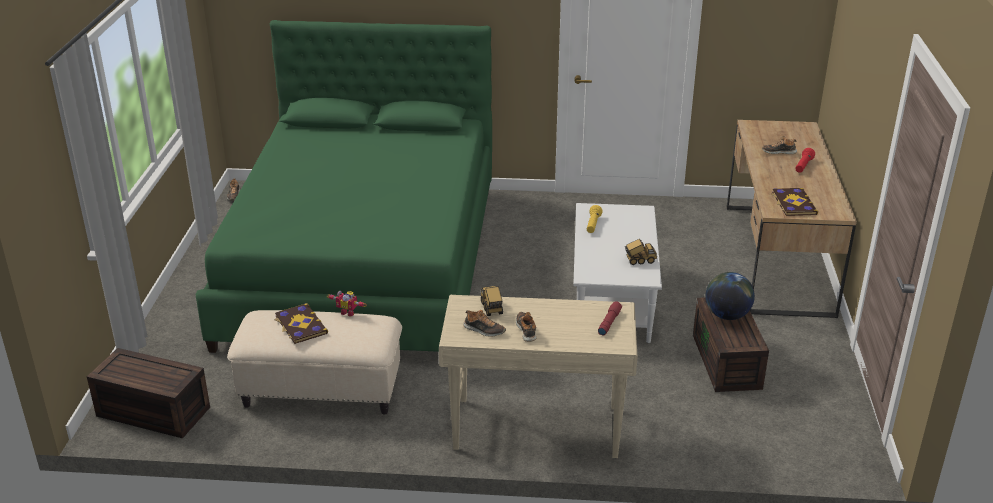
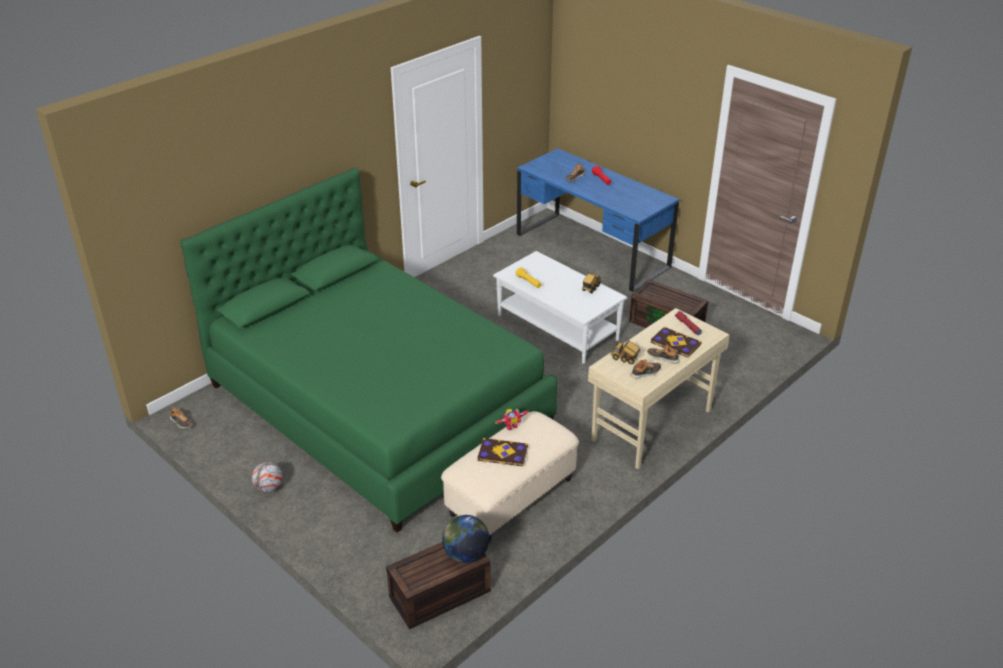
camera: 50 degrees left, 5 degrees up
globe [706,272,755,320] -> globe moved to [442,515,489,563]
brown desk [727,120,857,319] -> blue desk [517,148,679,292]
book [771,188,818,216] -> book moved to [650,327,702,358]
none -> football [252,462,283,492]

